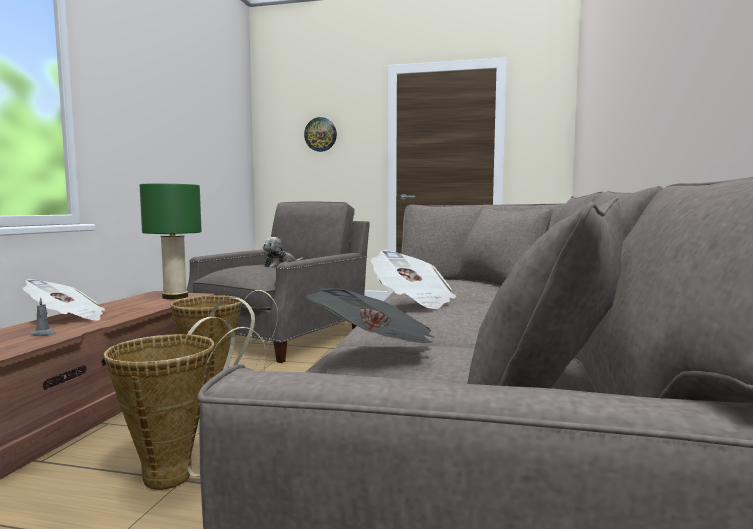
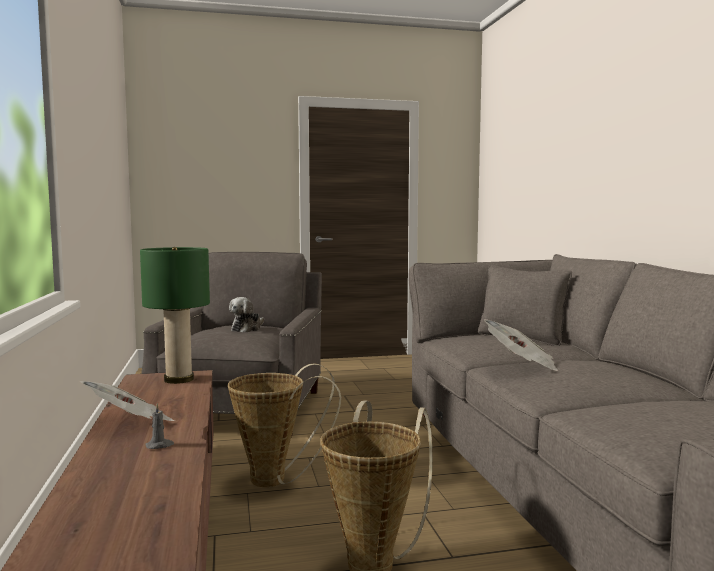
camera: 25 degrees left, 0 degrees up
wall clock [304,117,337,152] -> none
newspaper [306,288,436,343] -> none

